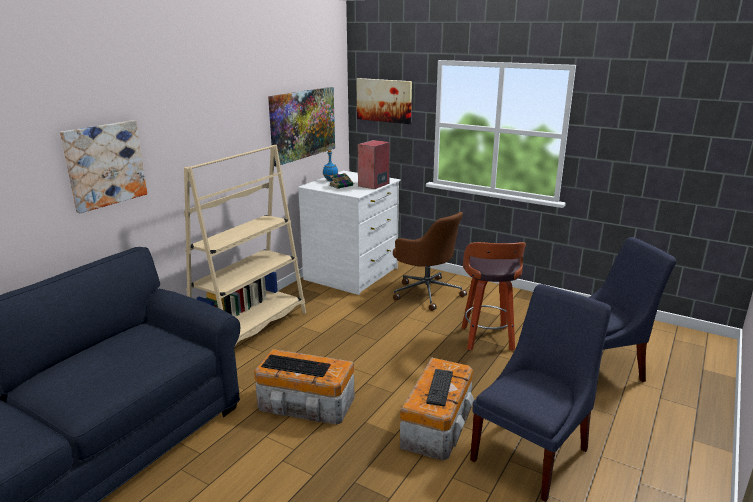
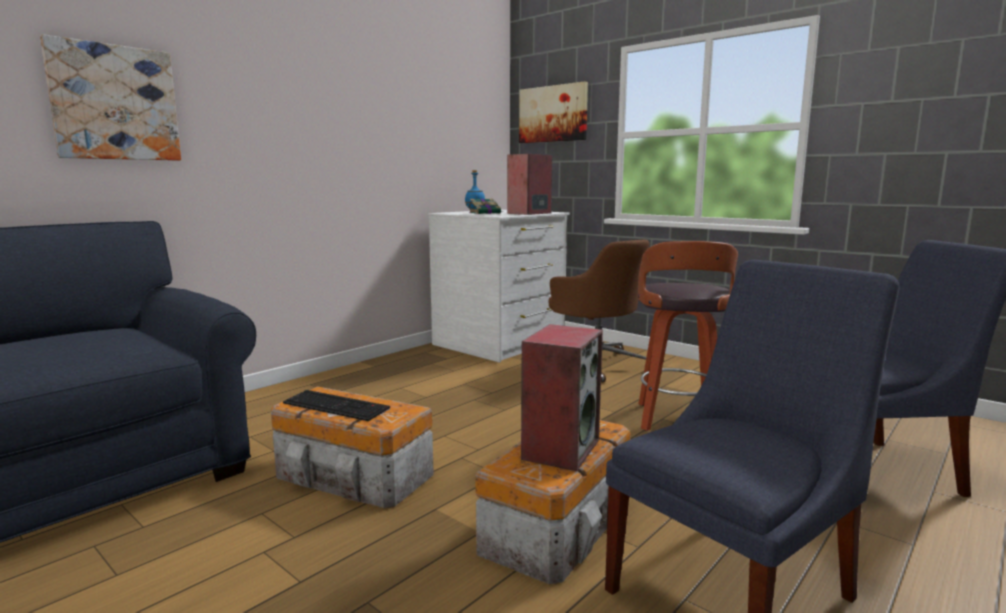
camera: 10 degrees right, 10 degrees down
beige bookcase [184,145,306,346] -> none
picture [268,87,335,166] -> none
keyboard [426,369,453,406] -> speaker [521,324,603,471]

